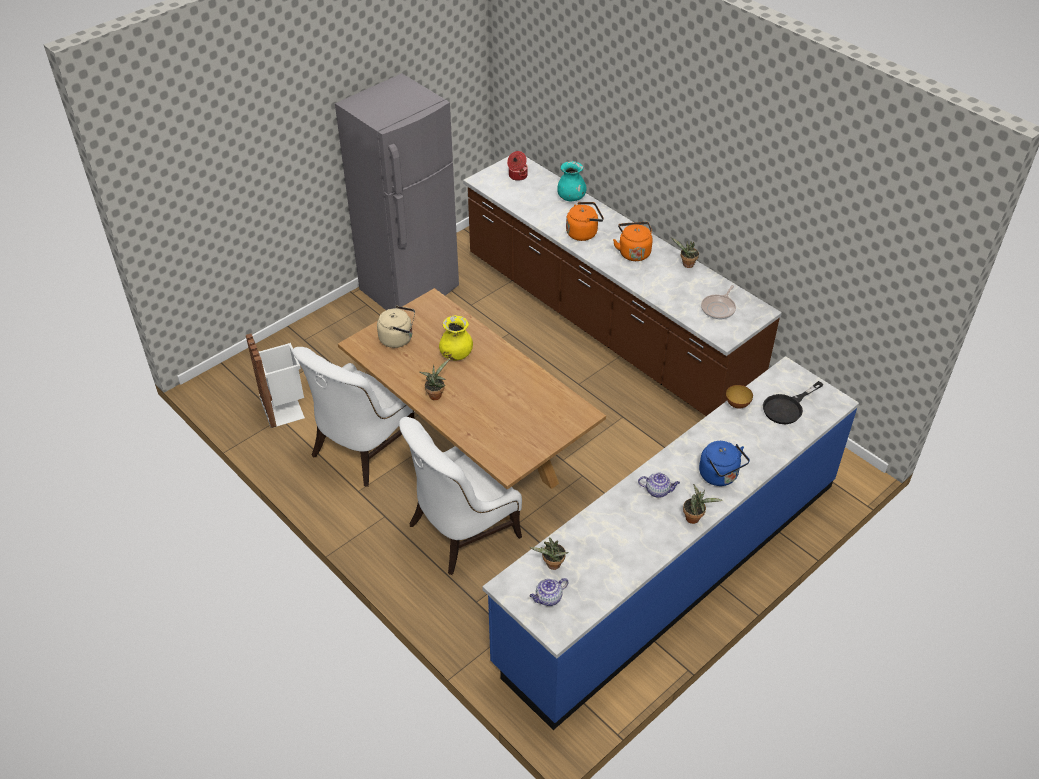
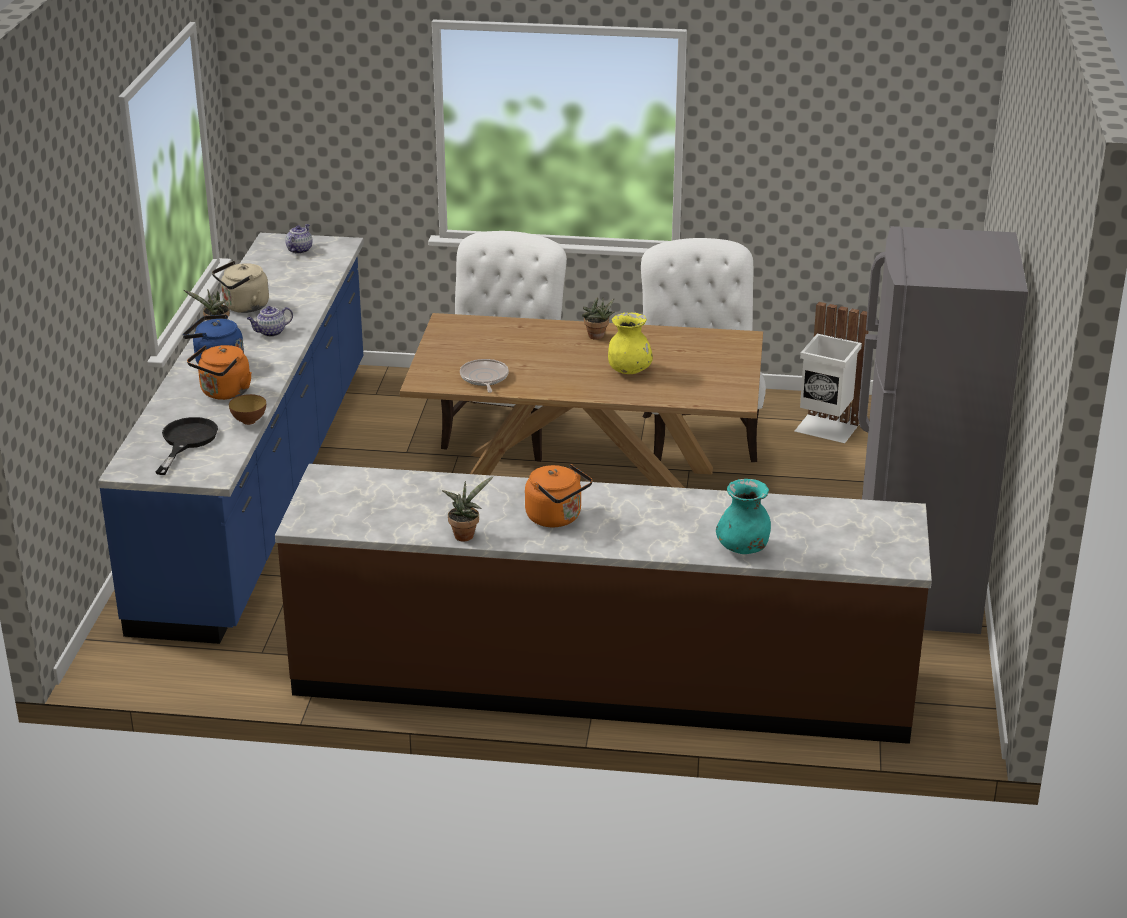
camera: 140 degrees right, 15 degrees down
beige kettle [377,306,415,348] -> beige kettle moved to [212,261,269,313]
cooking pot [507,151,528,181] -> none
potted plant [530,537,569,570] -> none
orange kettle [566,202,604,241] -> orange kettle moved to [187,345,252,400]
frying pan [701,285,736,319] -> frying pan moved to [460,359,509,393]

